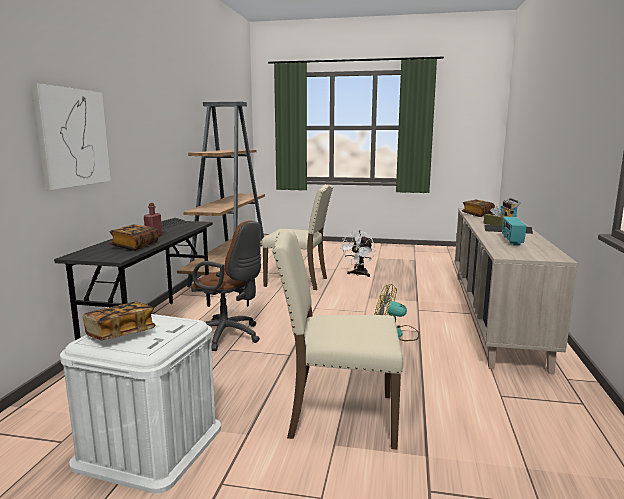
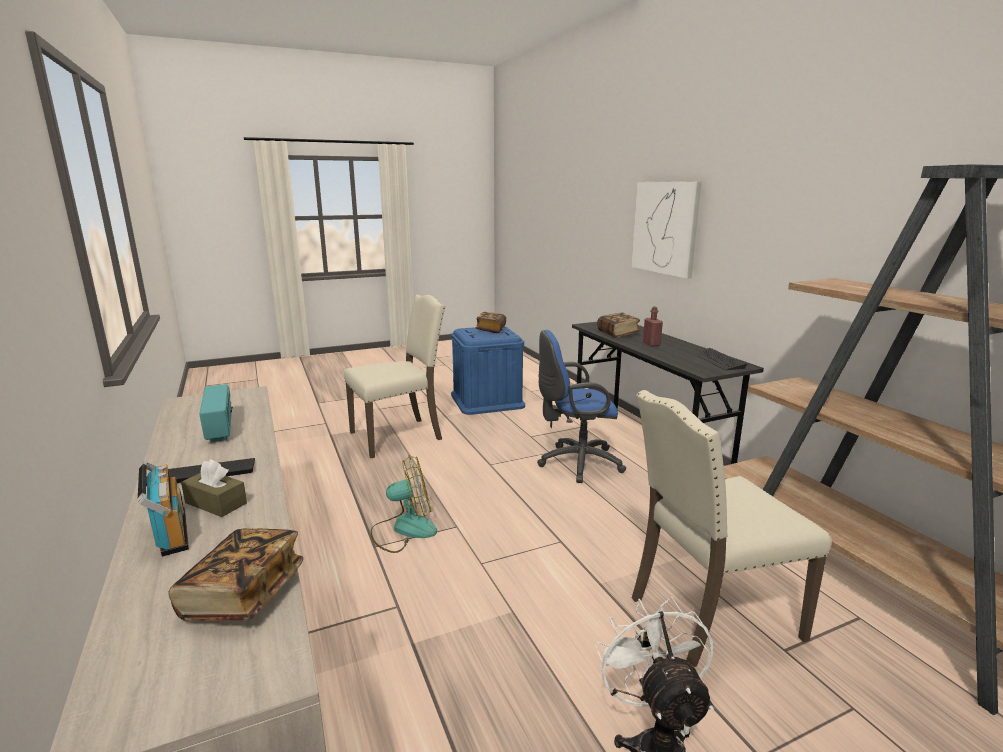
camera: 145 degrees right, 5 degrees up
white storage box [60,314,221,494] -> blue storage box [451,326,525,415]
brown office chair [191,221,261,351] -> blue office chair [537,330,626,483]

